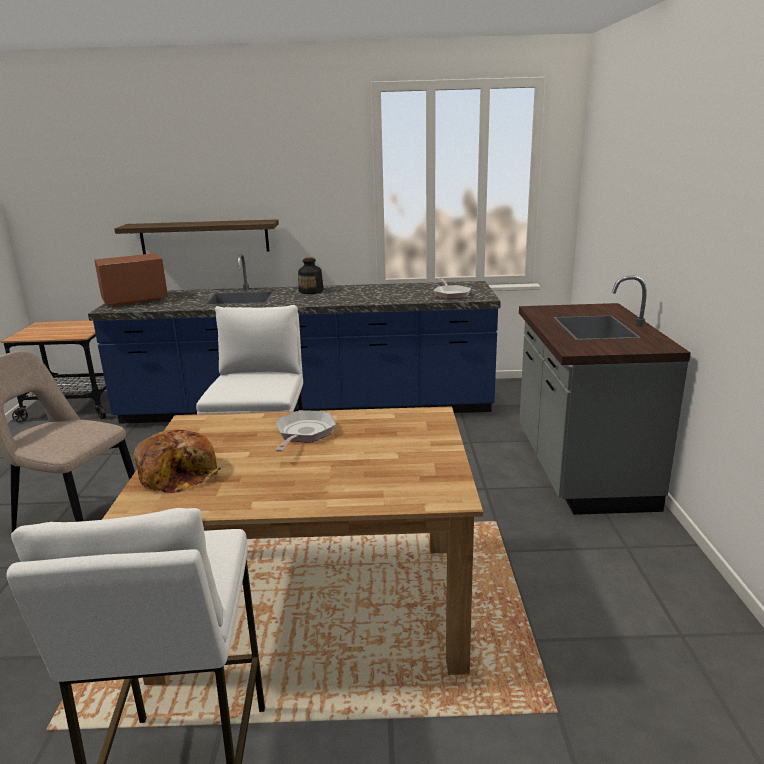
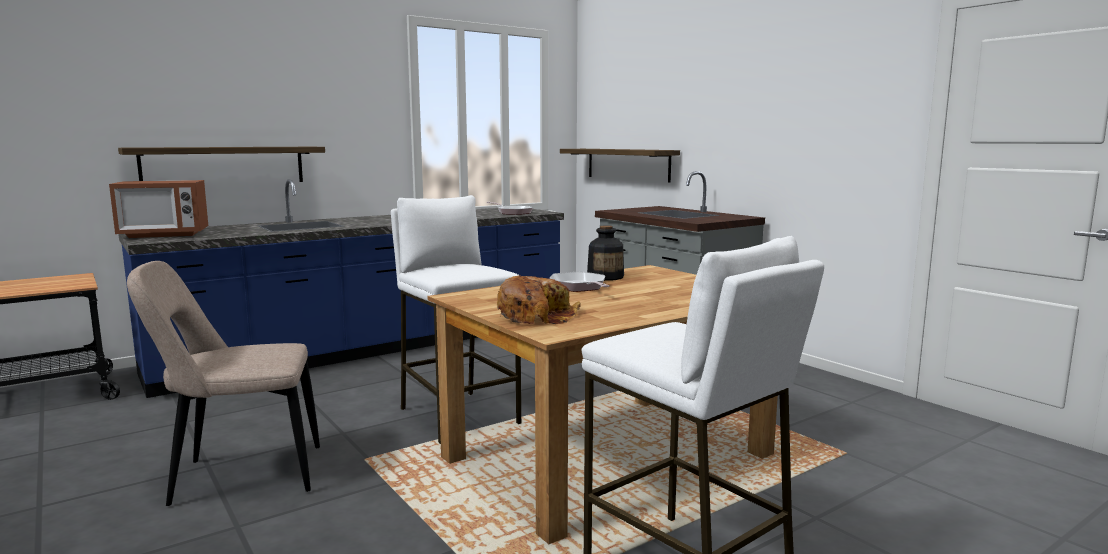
camera: 35 degrees left, 10 degrees down
microwave [94,253,168,306] -> microwave turned 135 degrees counterclockwise [109,180,208,238]
bottle [298,257,324,294] -> bottle moved to [587,225,624,281]
none -> shelf [560,149,680,183]

